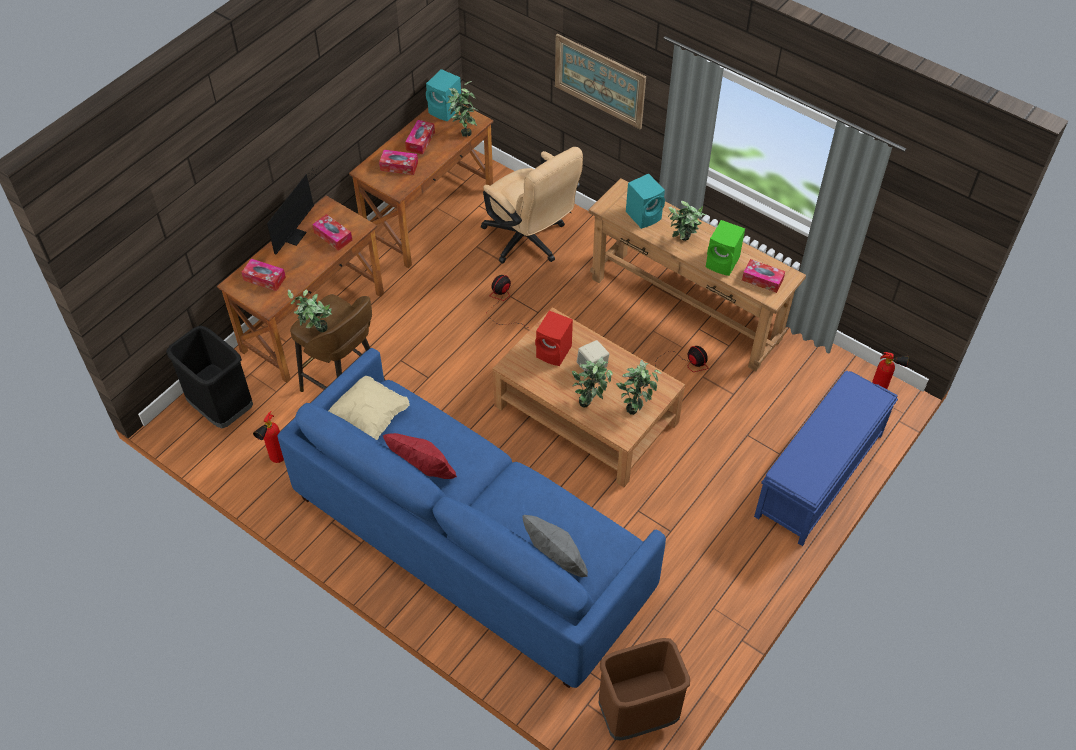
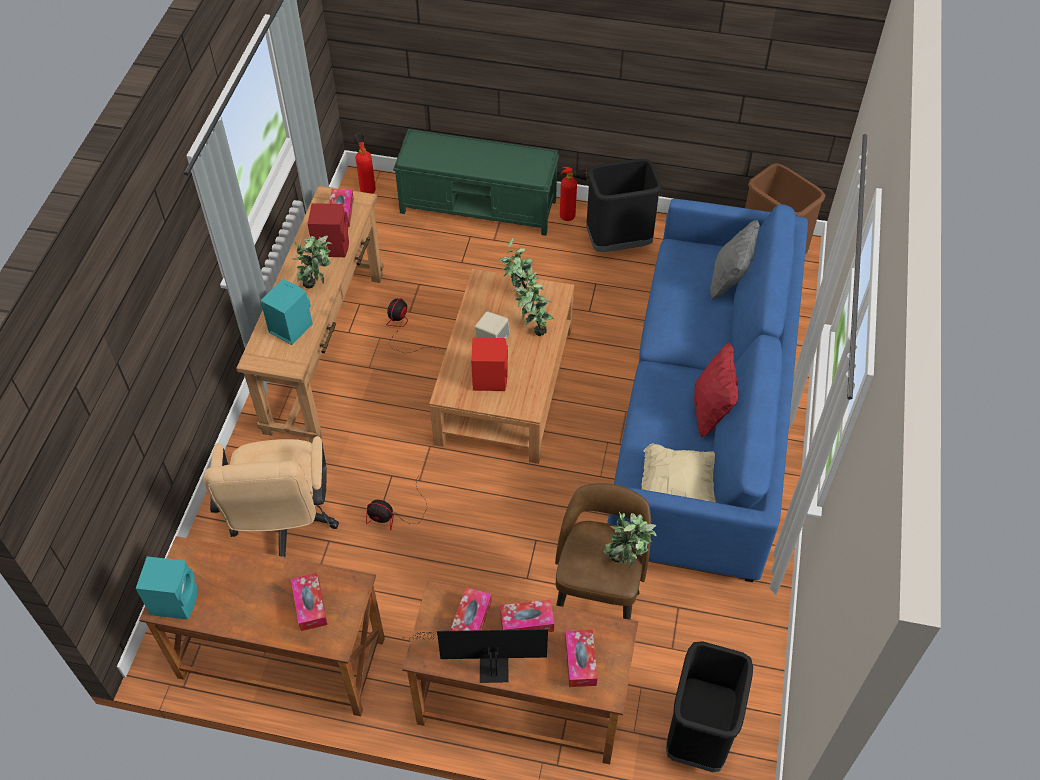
camera: 115 degrees left, 0 degrees up
fire extinguisher [253,411,284,463] -> fire extinguisher moved to [560,167,587,221]
tissue box [405,120,435,154] -> tissue box moved to [500,600,554,632]
potted plant [447,81,478,137] -> none
beige office chair [481,147,583,263] -> beige office chair turned 150 degrees clockwise [203,436,339,557]
picture [555,34,646,129] -> none
green speaker [706,220,745,276] -> red speaker [308,203,349,258]
blue bench [754,371,898,546] -> green bench [393,129,559,236]
none -> black trash can [586,159,662,252]

